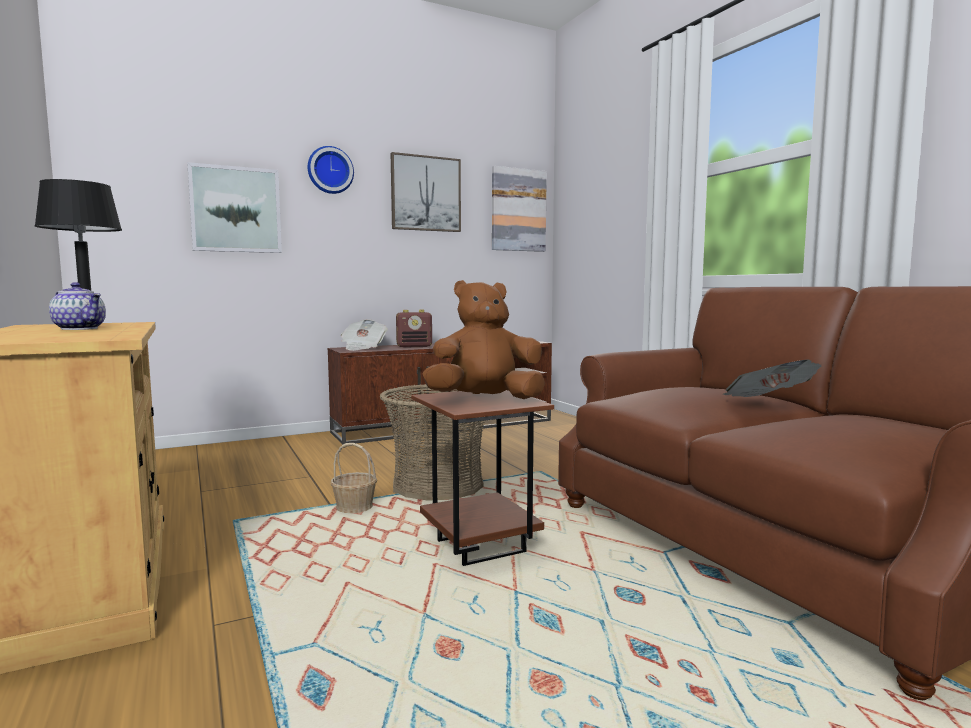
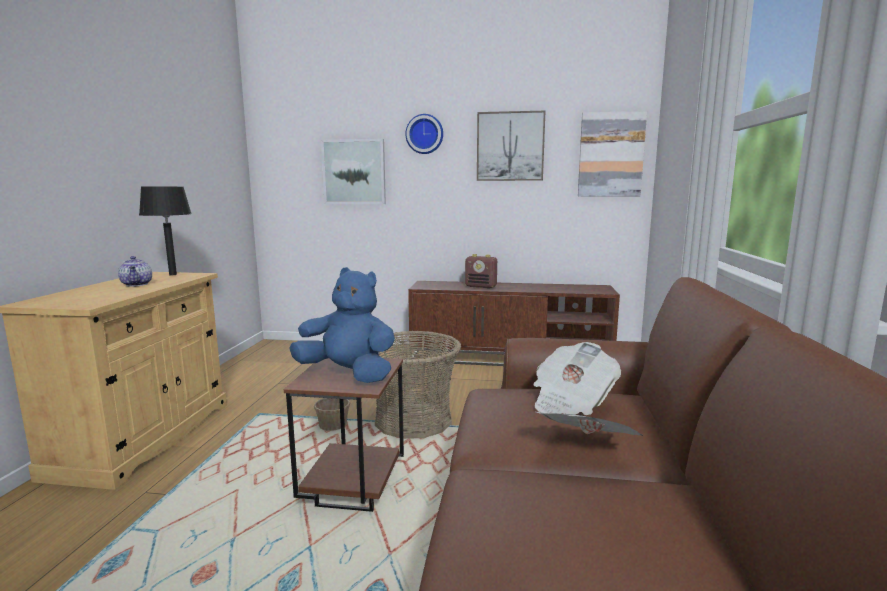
camera: 35 degrees right, 5 degrees up
newspaper [341,319,388,351] -> newspaper moved to [533,342,621,415]
brown plush toy [422,280,545,399] -> blue plush toy [289,267,395,383]

